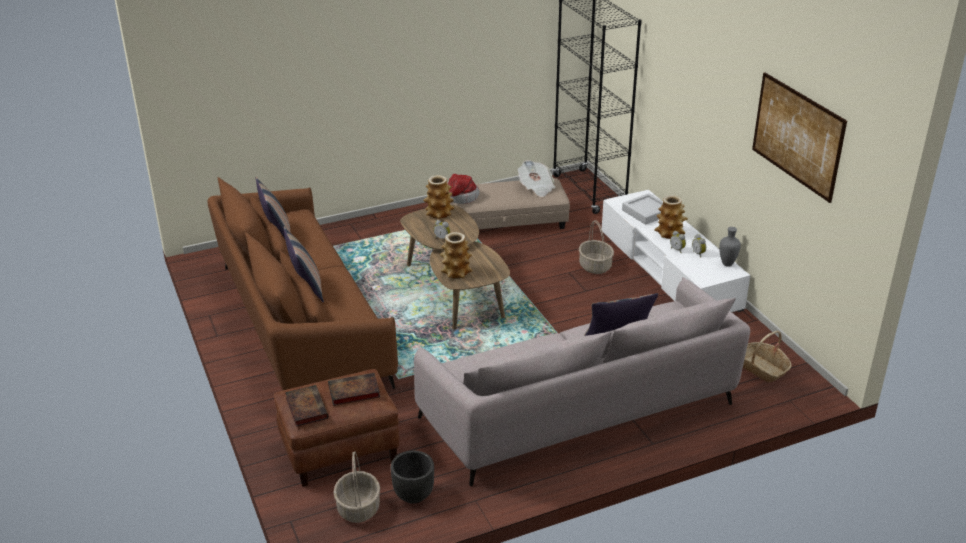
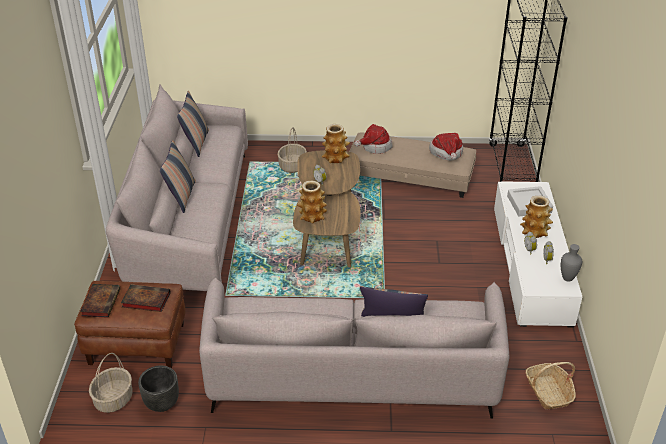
camera: 25 degrees right, 5 degrees up
brown sofa [207,177,398,390] -> grey sofa [106,85,248,291]
newspaper [518,160,556,197] -> hat [429,133,463,161]
basket [579,220,614,274] -> basket moved to [277,127,307,173]
picture [752,72,847,203] -> none

